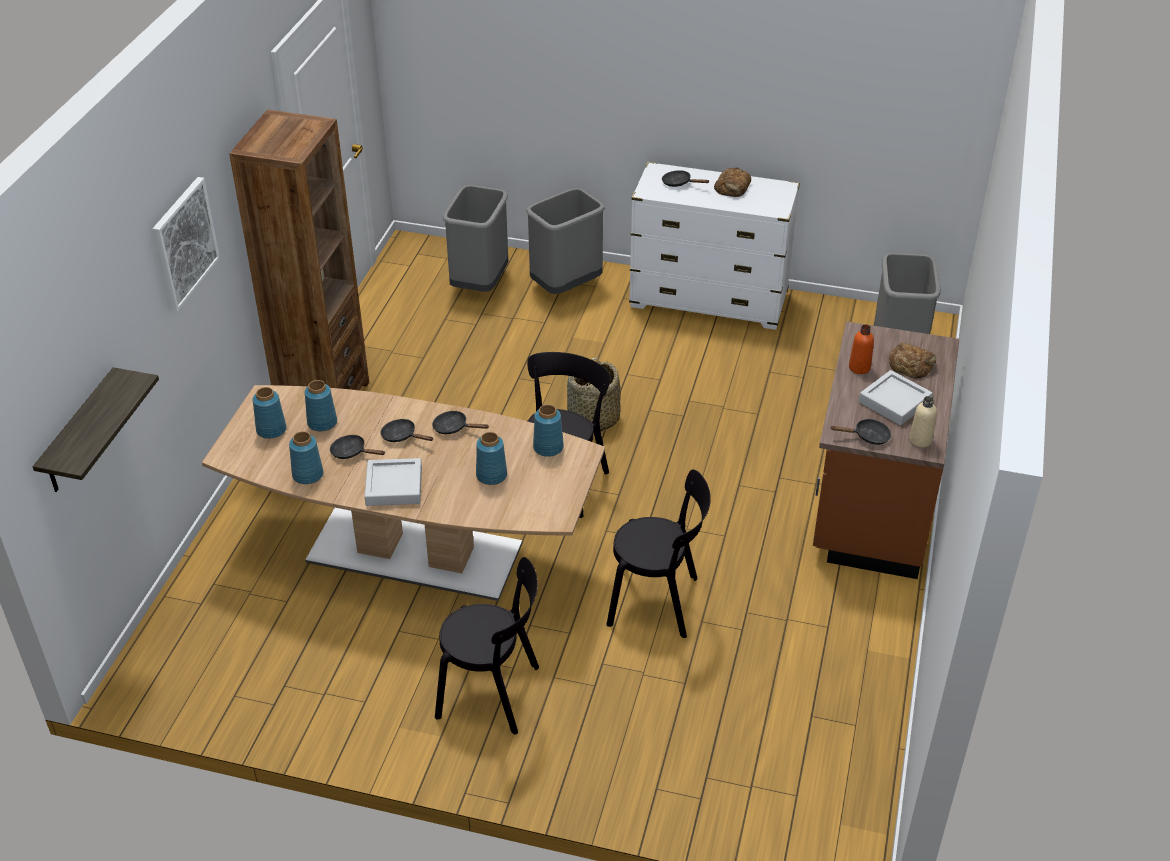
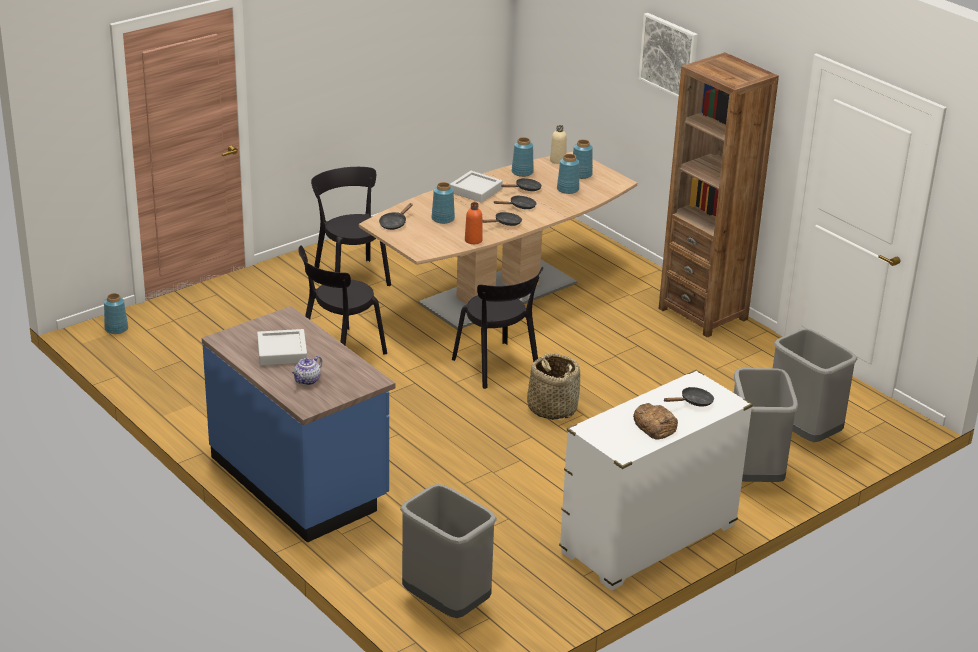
camera: 125 degrees right, 10 degrees down
shelf [33,367,159,492] -> none
black chair [435,557,539,734] -> black chair turned 105 degrees clockwise [311,167,391,286]
blue vase [533,404,564,457] -> blue vase moved to [104,293,128,334]
brown counter [813,322,959,579] -> blue counter [202,306,395,543]
black frying pan [831,419,891,445] -> black frying pan moved to [379,203,413,230]
orange bottle [849,325,874,374] -> orange bottle moved to [465,202,483,244]
bread [889,343,936,378] -> teapot [292,356,322,385]
beige bottle [909,396,937,448] -> beige bottle moved to [550,125,567,164]

